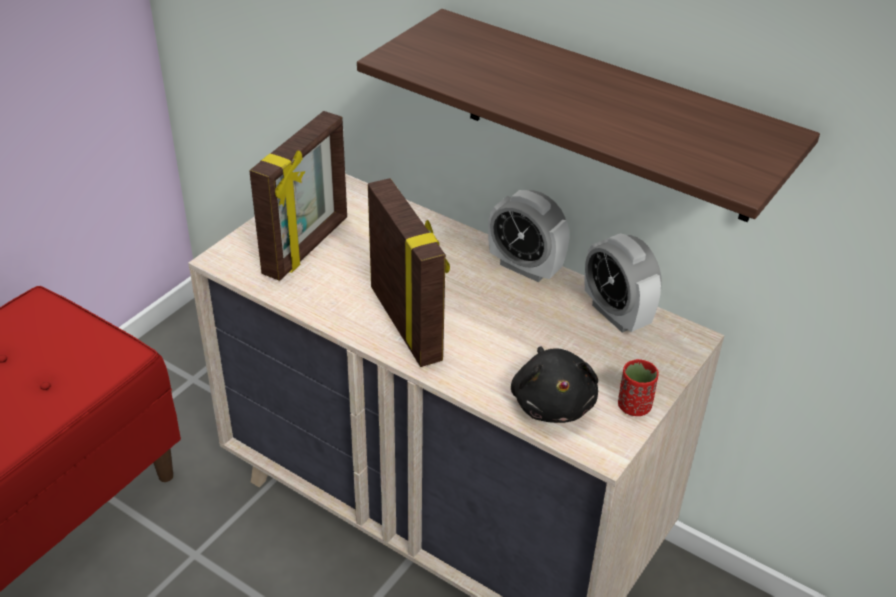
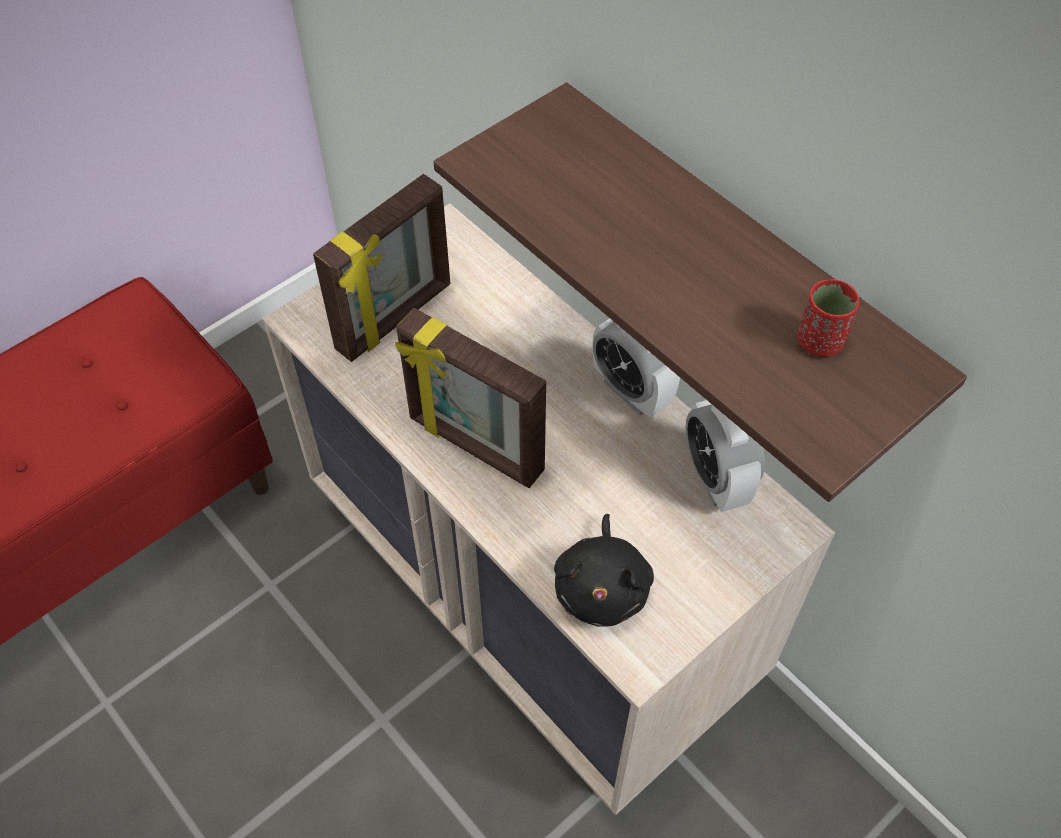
camera: 15 degrees right, 15 degrees up
picture frame [368,178,450,367] -> picture frame turned 135 degrees clockwise [395,308,546,488]
red cup [618,359,659,416] -> red cup moved to [798,279,860,357]

